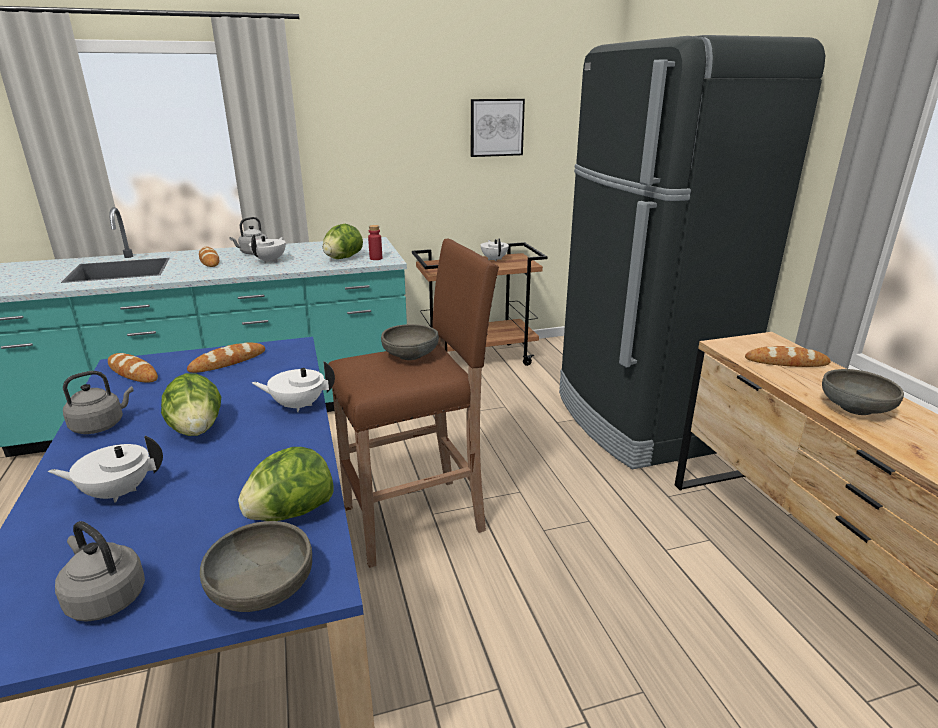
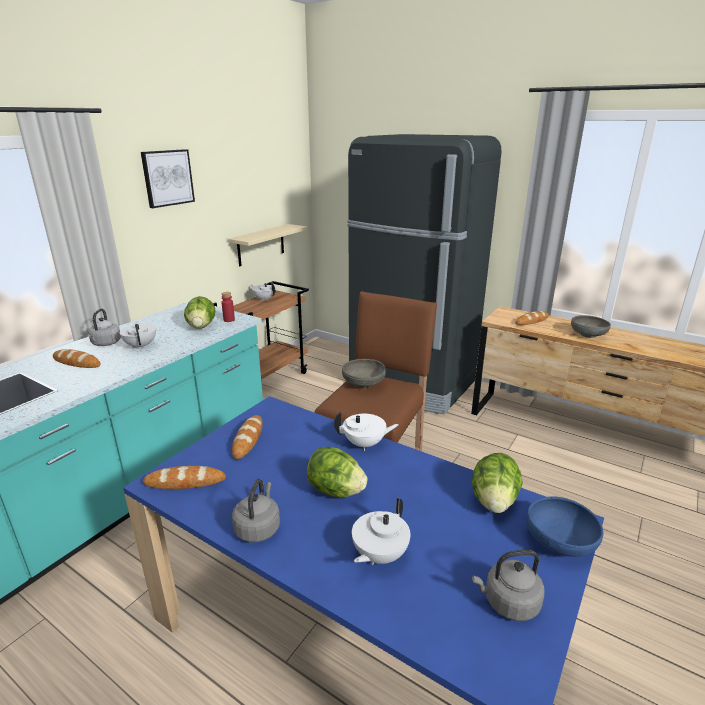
camera: 40 degrees left, 0 degrees up
grey bowl [200,521,312,612] -> blue bowl [527,497,603,557]
white teapot [252,361,335,412] -> white teapot turned 135 degrees counterclockwise [334,412,399,451]
picture [471,99,525,157] -> picture moved to [141,149,195,208]
none -> beige shelf [228,224,308,266]

